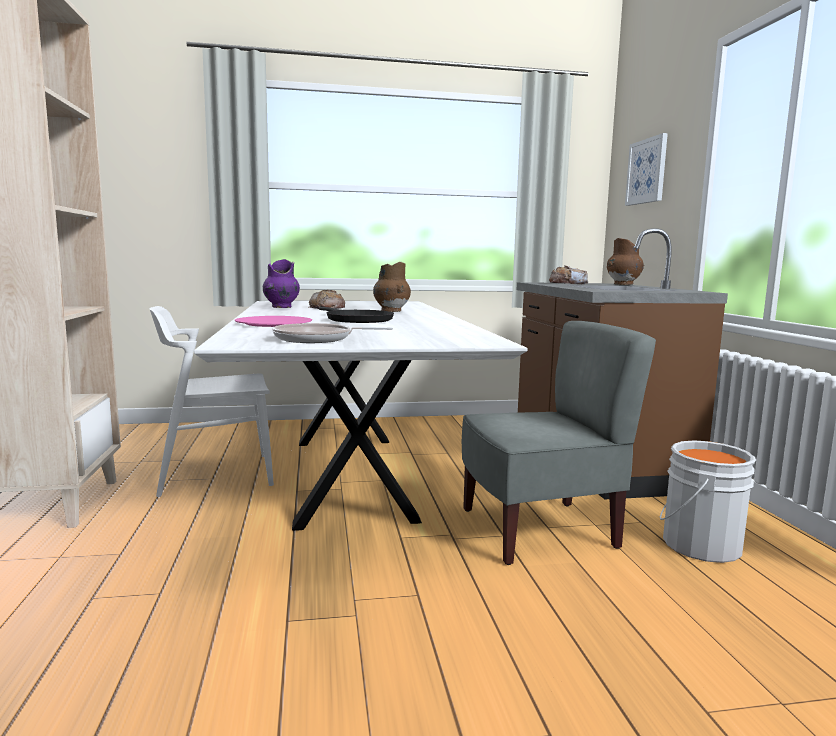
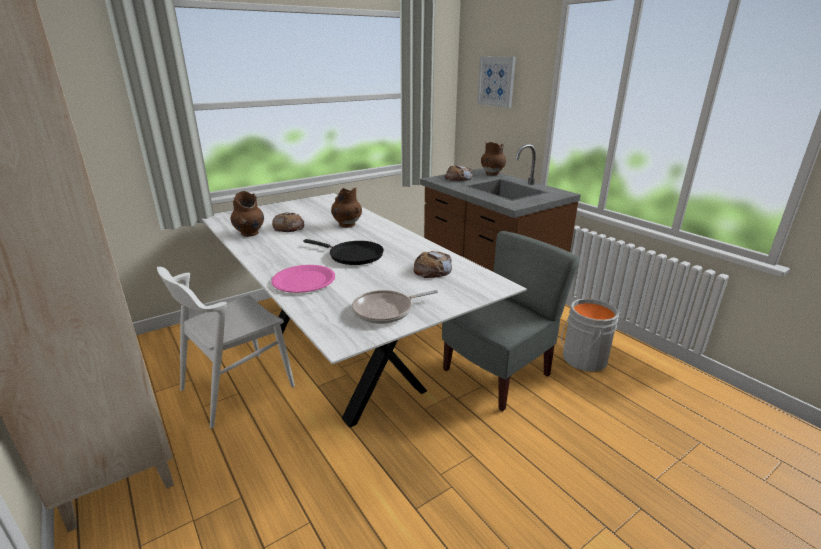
camera: 25 degrees left, 15 degrees up
purple vase [263,259,300,308] -> brown vase [231,191,264,237]
none -> bread [414,251,452,278]

